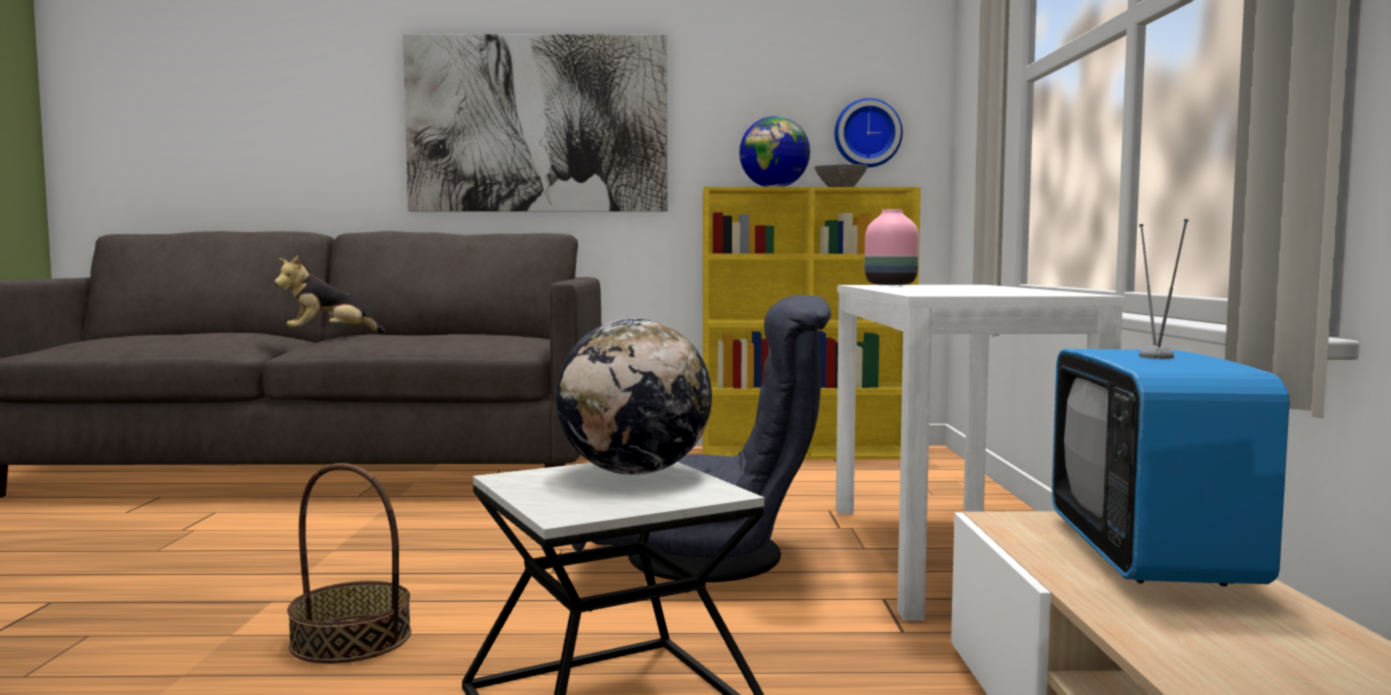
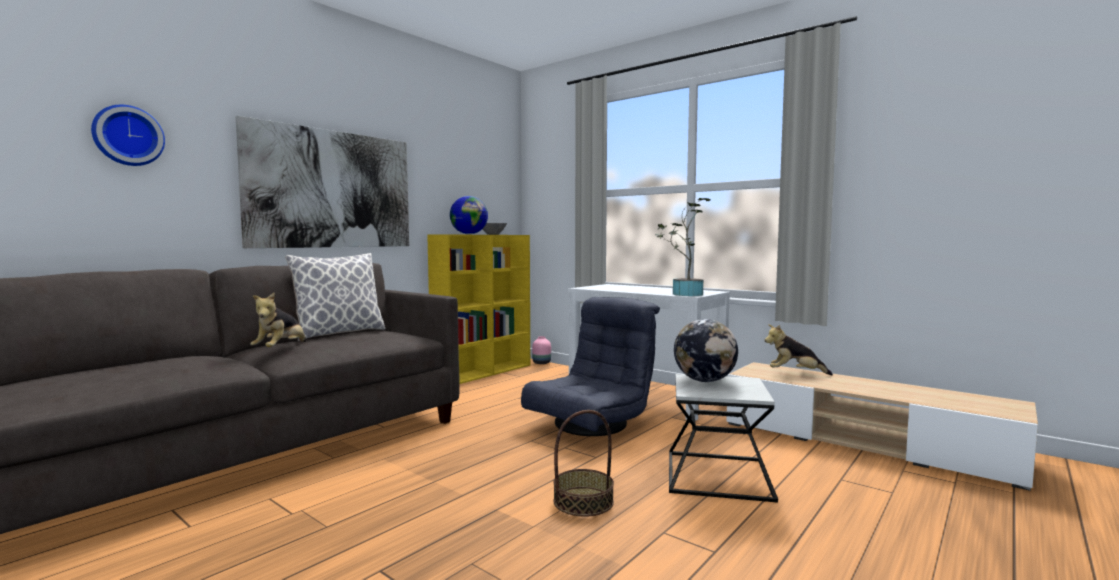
camera: 50 degrees left, 0 degrees up
wall clock [834,98,903,167] -> wall clock moved to [91,105,165,166]
pink vase [865,209,919,285] -> pink vase moved to [532,336,551,364]
television [1052,219,1290,586] -> plush toy [765,324,833,375]
none -> pillow [285,253,385,341]
none -> potted plant [655,198,711,296]

